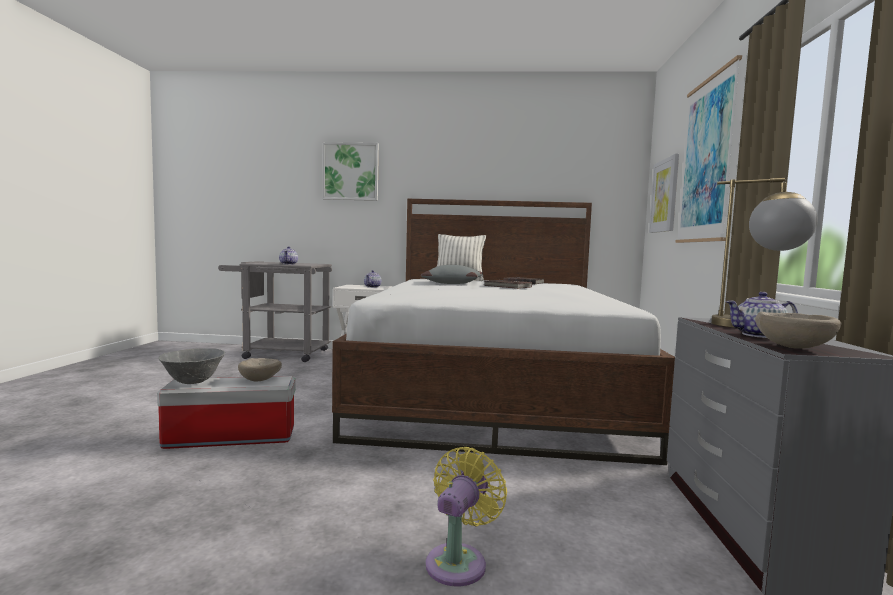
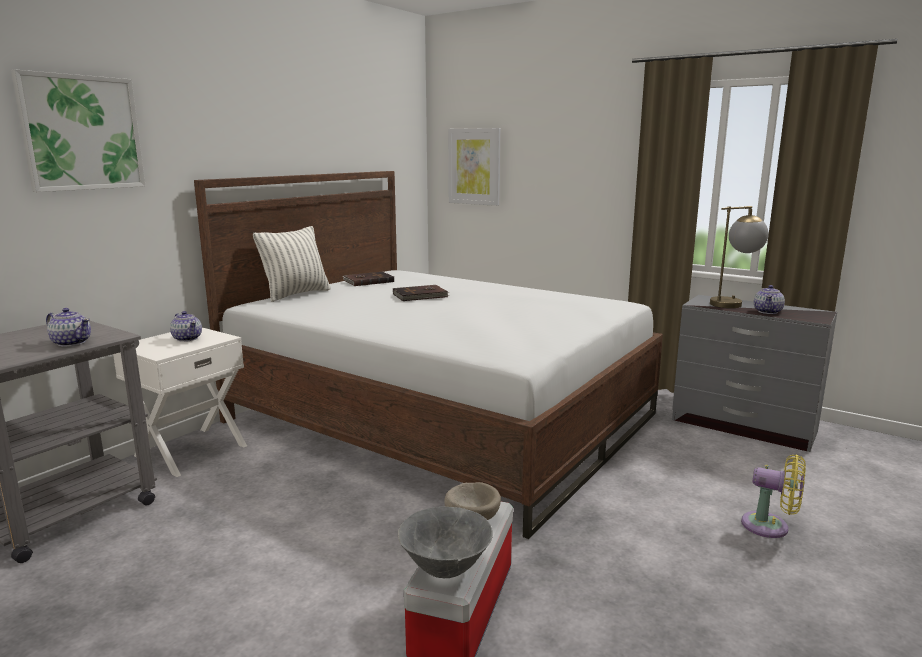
camera: 60 degrees left, 10 degrees up
grey pillow [421,265,483,284] -> none
yellow fan [426,447,507,587] -> yellow fan turned 150 degrees clockwise [741,455,806,538]
picture [675,55,742,243] -> none
beige bowl [755,312,841,349] -> none

